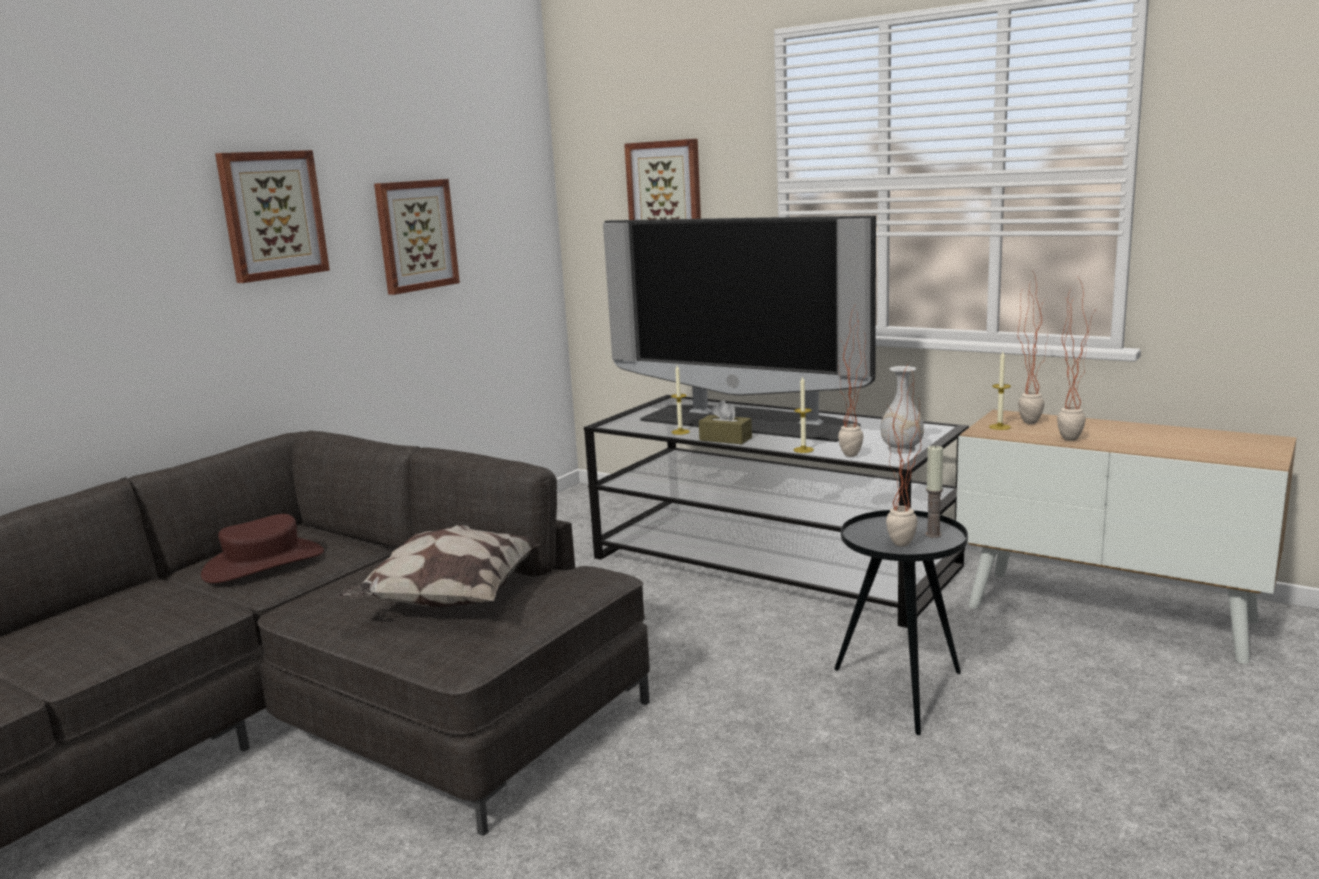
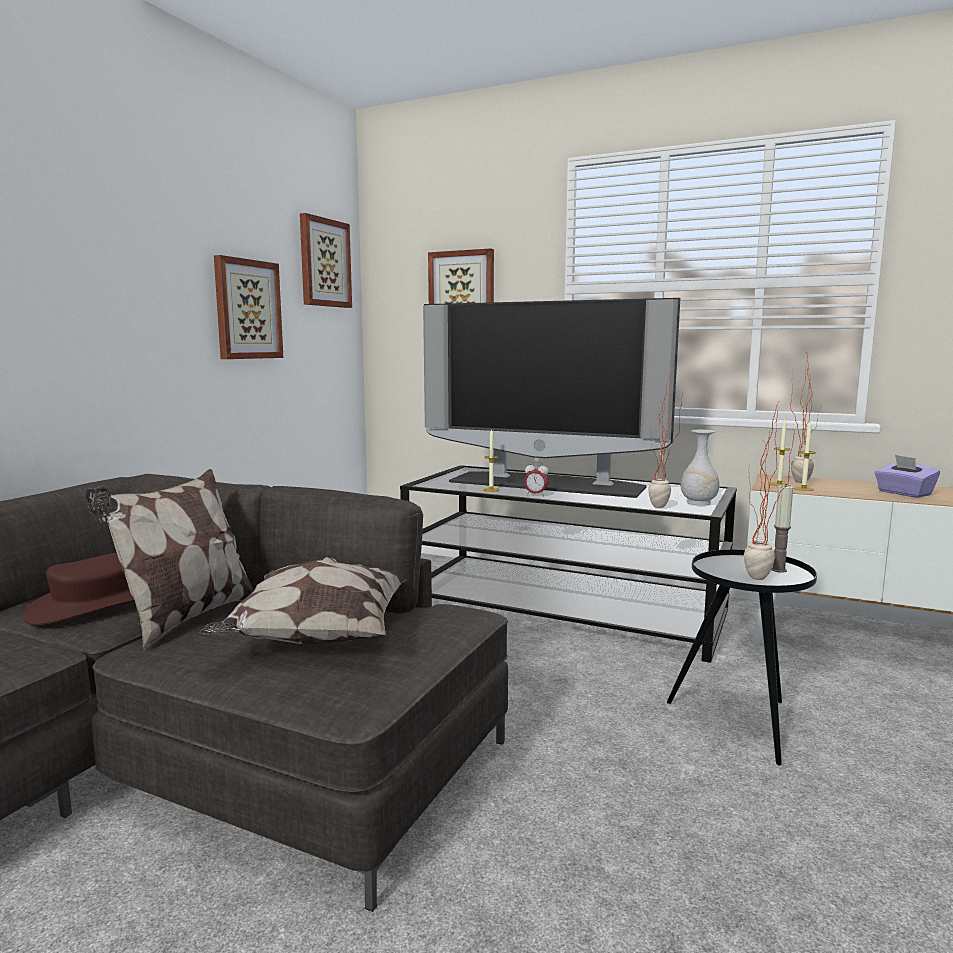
camera: 10 degrees left, 5 degrees down
picture [215,150,330,283] -> picture moved to [300,213,352,308]
brown tissue box [699,400,752,444] -> alarm clock [524,461,549,497]
candle [793,376,814,453] -> candle moved to [794,421,816,491]
potted plant [1057,279,1098,441] -> none
none -> pillow [84,469,254,650]
none -> purple tissue box [875,455,940,498]

